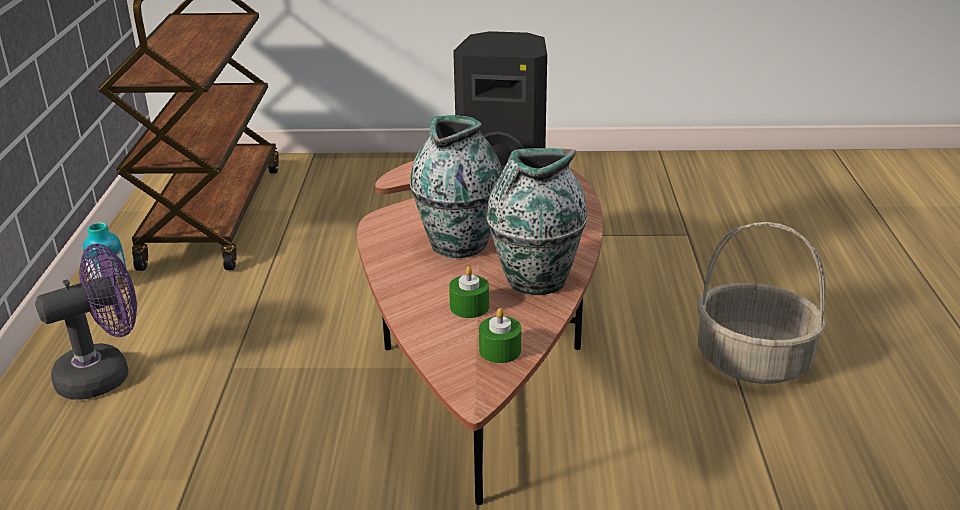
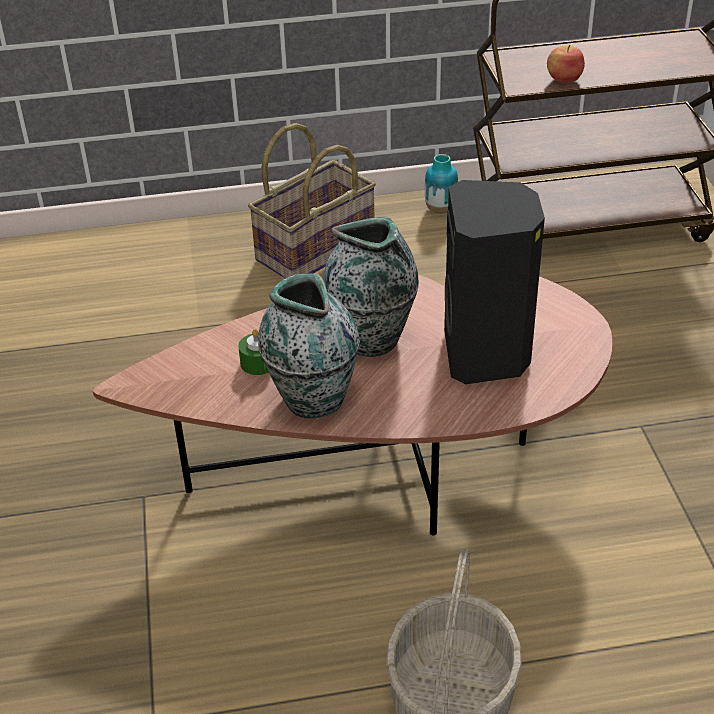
camera: 80 degrees right, 10 degrees up
purple fan [35,244,137,400] -> basket [248,123,376,279]
green candle [479,308,521,363] -> none
none -> apple [547,45,585,82]

